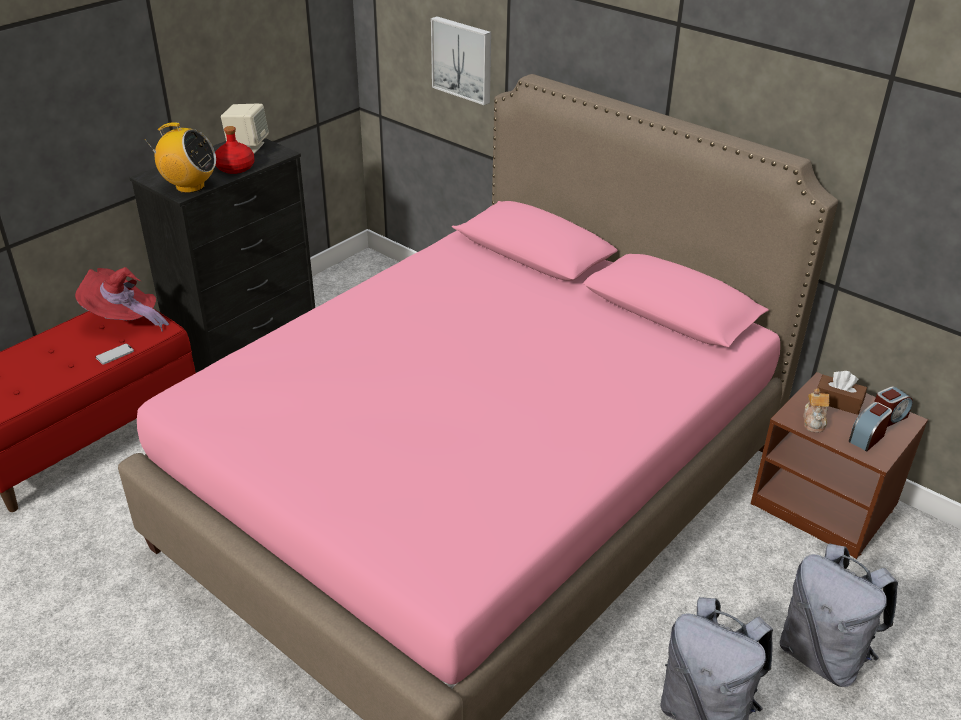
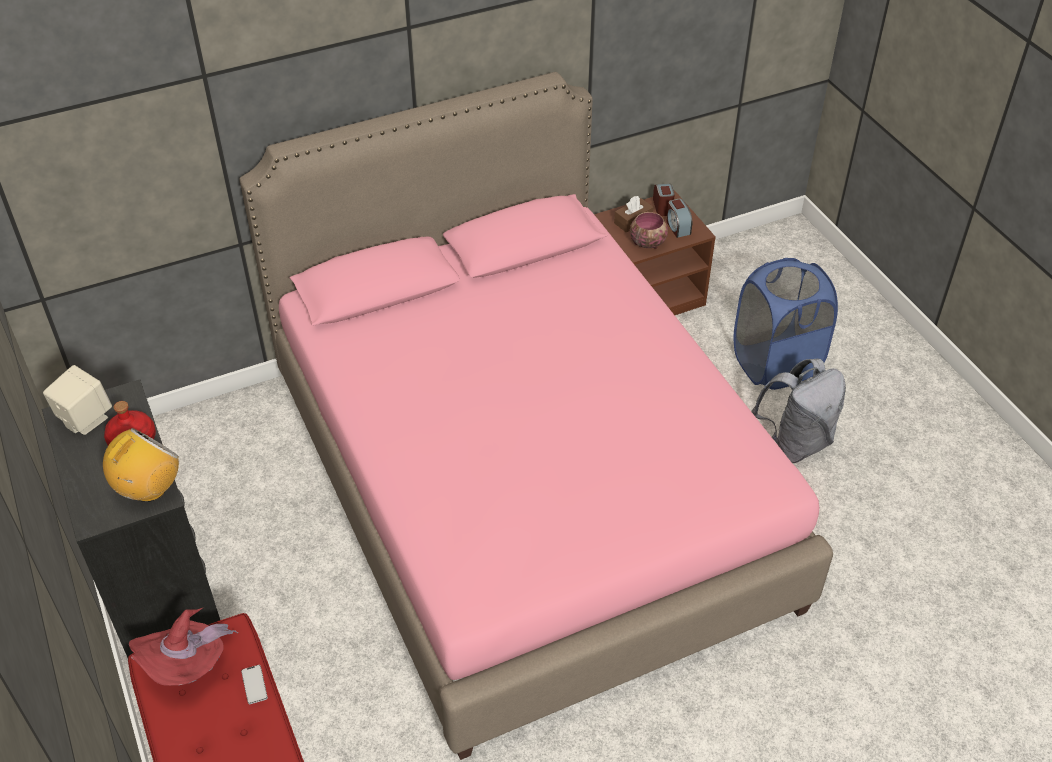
camera: 65 degrees left, 10 degrees up
picture [431,16,491,105] -> none
grey backpack [779,543,898,687] -> blue laundry basket [733,258,838,390]
teapot [803,388,830,433] -> bowl [630,212,668,249]

